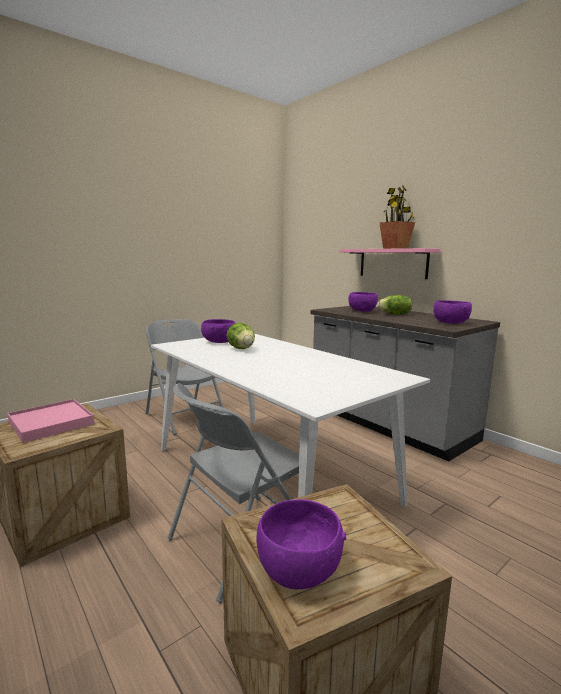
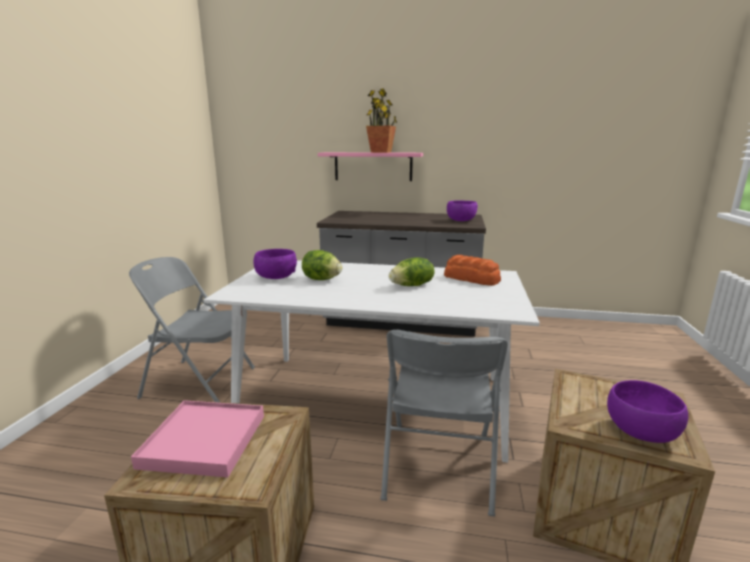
camera: 40 degrees left, 5 degrees up
purple bowl [348,292,378,312] -> none
lettuce [377,295,412,315] -> lettuce moved to [389,257,434,286]
none -> bread [444,255,501,286]

